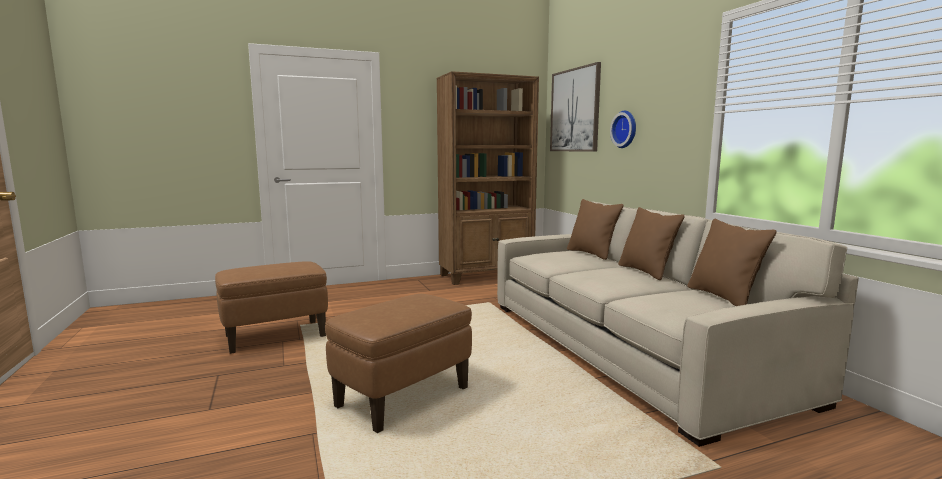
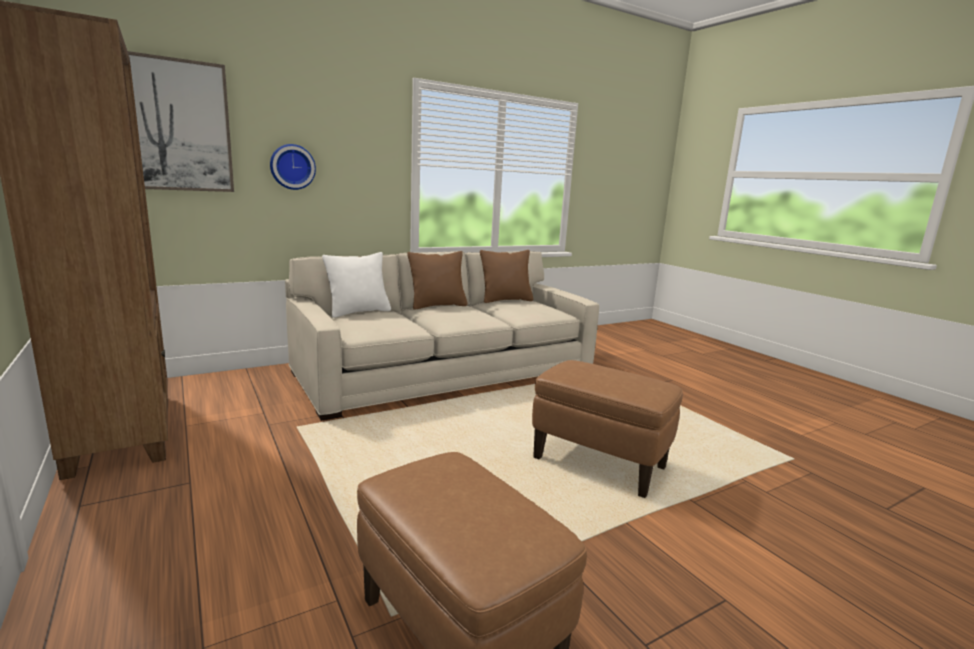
camera: 100 degrees left, 5 degrees up
brown pillow [567,199,624,260] -> white pillow [322,252,391,318]

